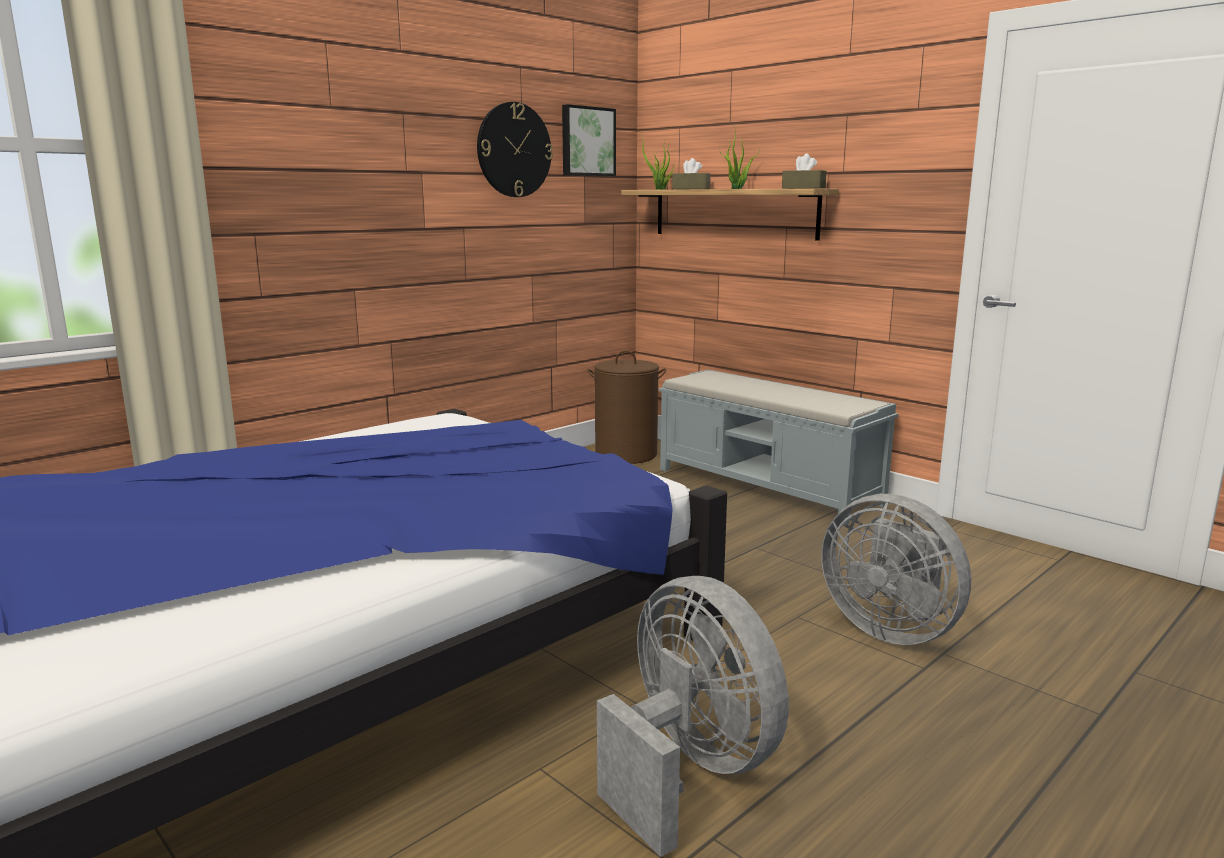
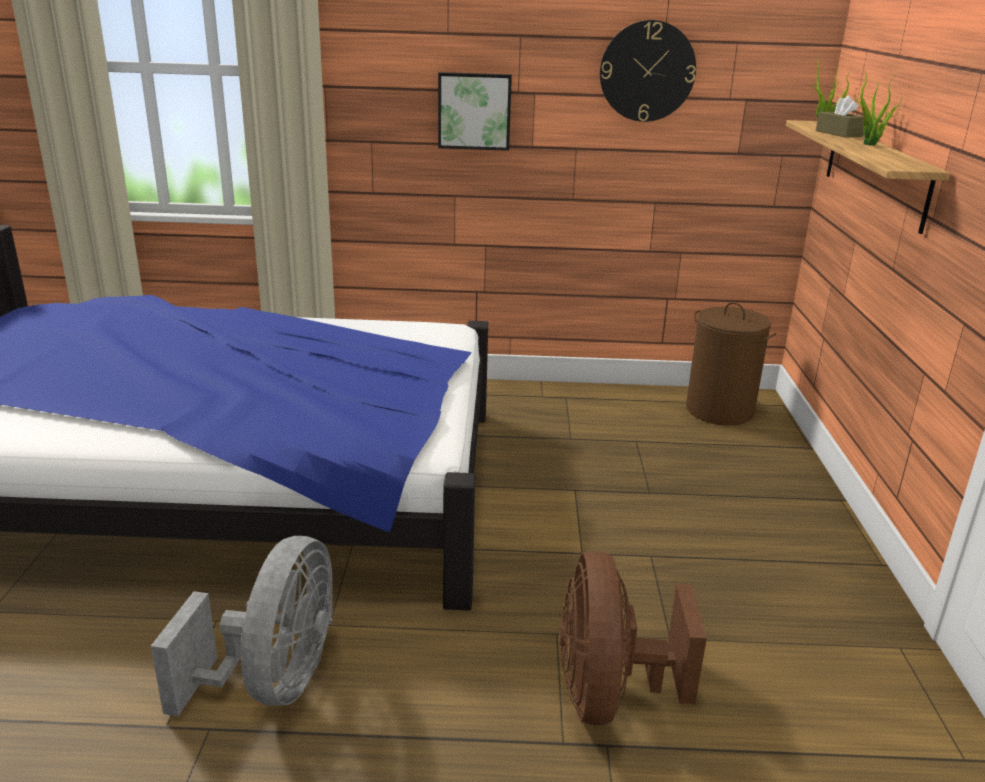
camera: 45 degrees right, 10 degrees up
picture [562,104,616,176] -> picture moved to [438,72,512,151]
grey bench [659,370,898,525] -> none
brown tissue box [782,153,827,189] -> none
grey fan [821,494,971,645] -> brown fan [559,551,707,726]

